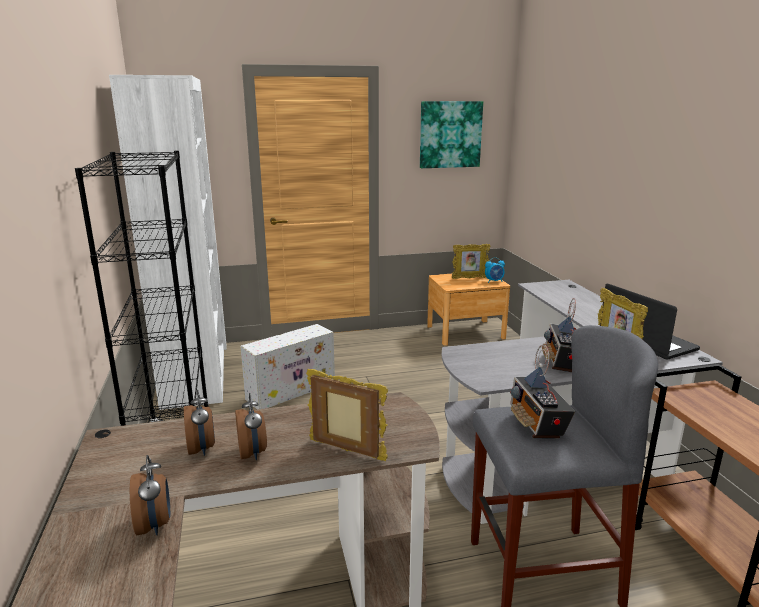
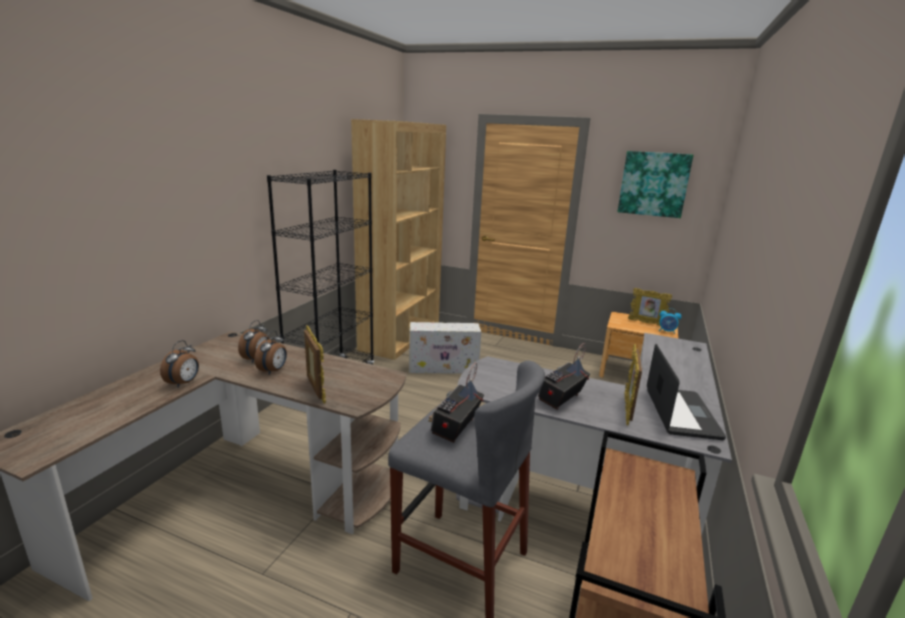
camera: 35 degrees right, 0 degrees up
white bookcase [109,75,227,410] -> brown bookcase [351,119,446,360]

